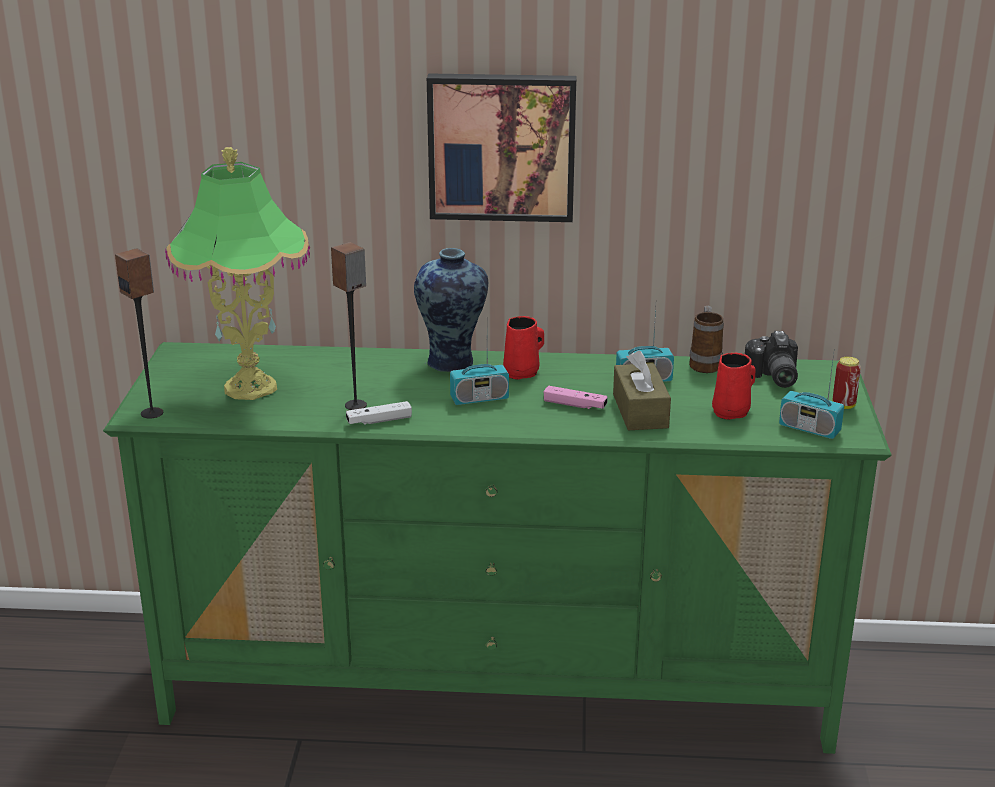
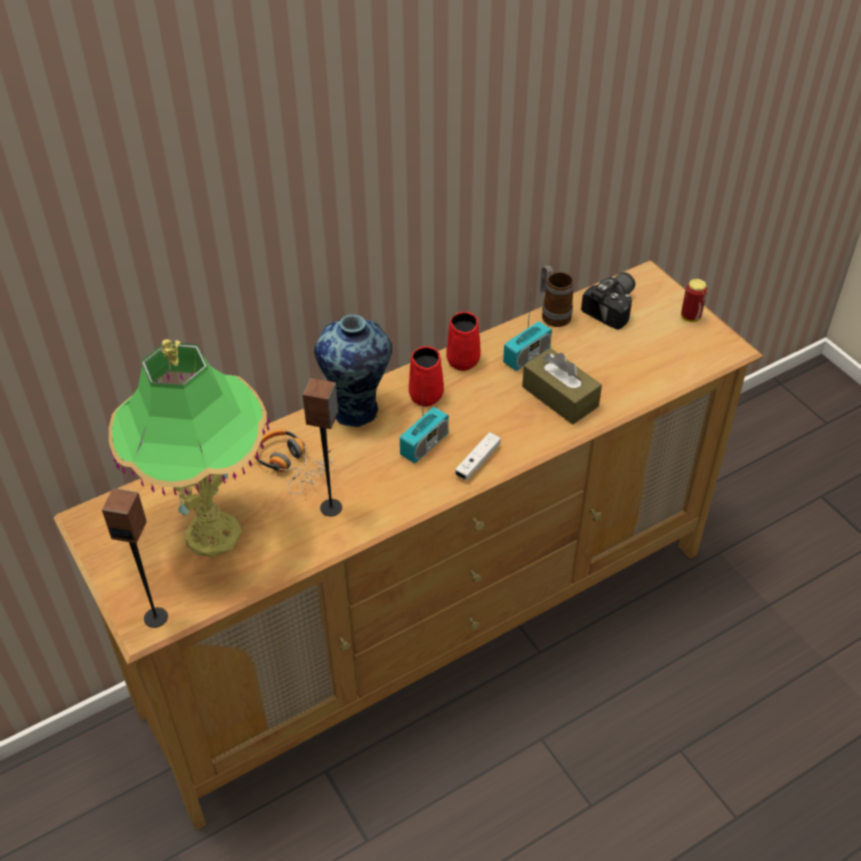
camera: 35 degrees left, 20 degrees up
green dresser [103,342,892,754] -> brown dresser [53,261,763,830]
white game controller [346,401,412,425] -> white game controller moved to [455,432,501,480]
picture [427,73,576,222] -> none
pink game controller [544,386,607,409] -> none
red mug [712,352,756,420] -> red mug moved to [446,311,481,371]
camera [745,331,798,388] -> camera turned 105 degrees counterclockwise [581,272,635,330]
radio [779,354,844,439] -> none
none -> headphones [254,430,333,494]

